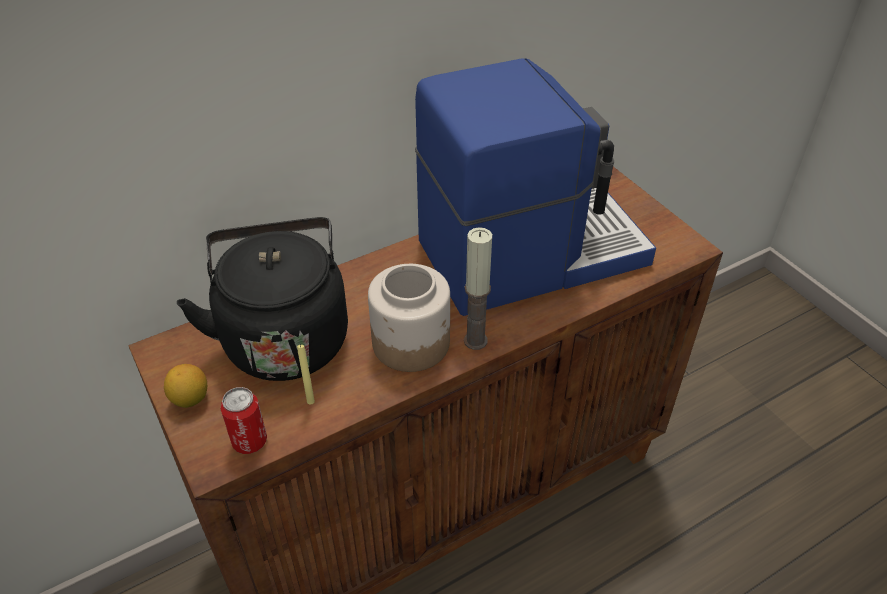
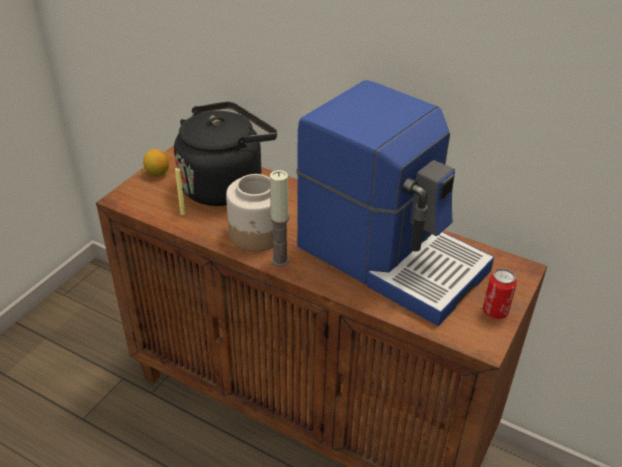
camera: 60 degrees right, 5 degrees down
can [220,387,267,454] -> can moved to [483,268,517,319]

